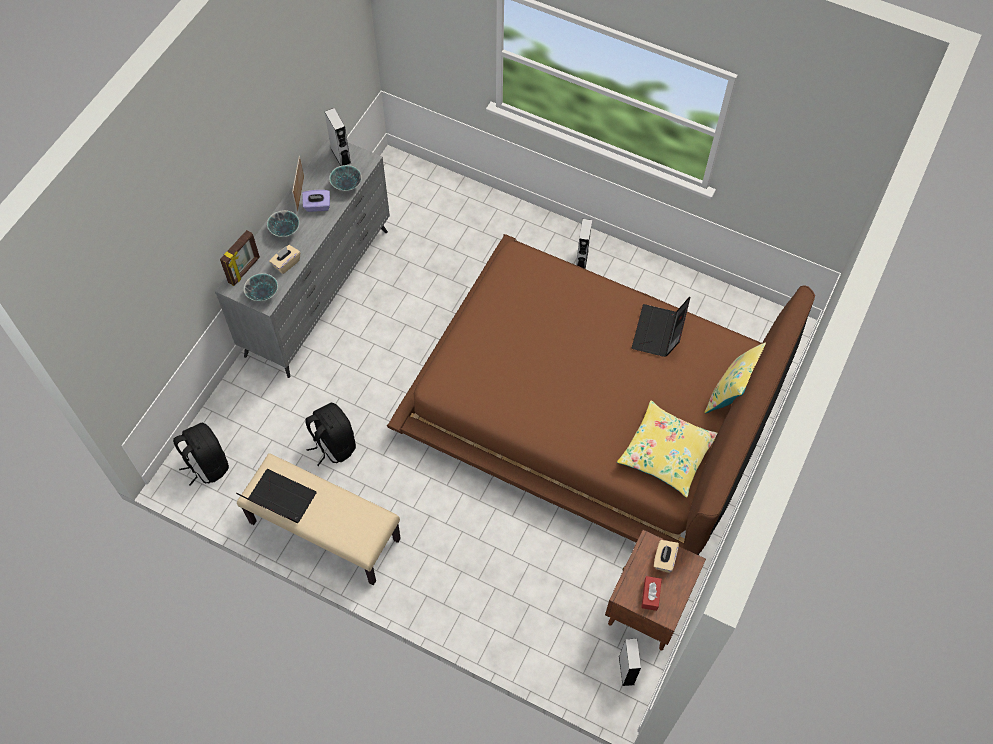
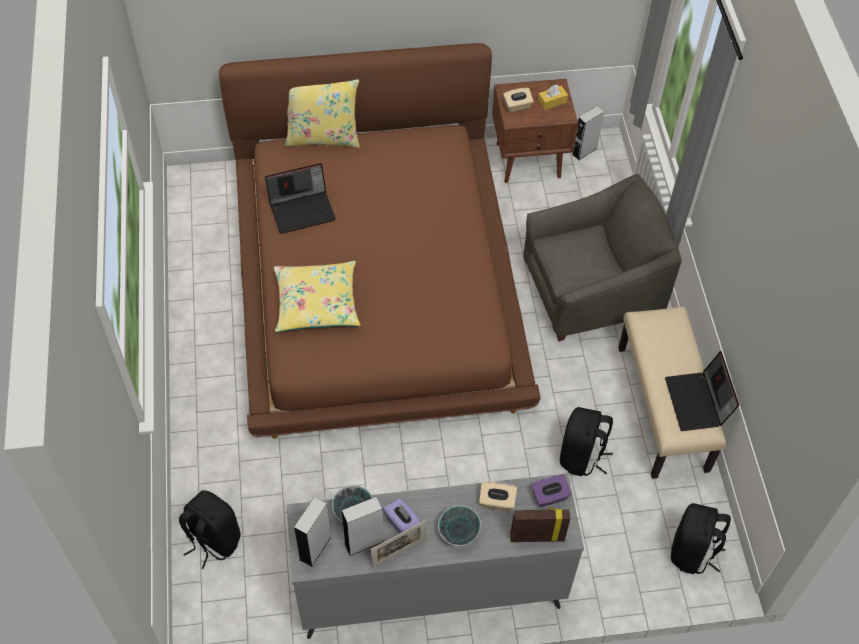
camera: 125 degrees left, 5 degrees down
bowl [244,273,278,301] -> purple tissue box [531,474,571,507]
grey speaker [576,219,592,269] -> grey speaker moved to [342,497,384,556]
yellow pillow [617,400,718,498] -> yellow pillow moved to [274,261,361,332]
red tissue box [641,576,662,611] -> yellow tissue box [538,85,568,110]
none -> black backpack [179,490,241,569]
none -> grey armchair [523,174,682,341]

